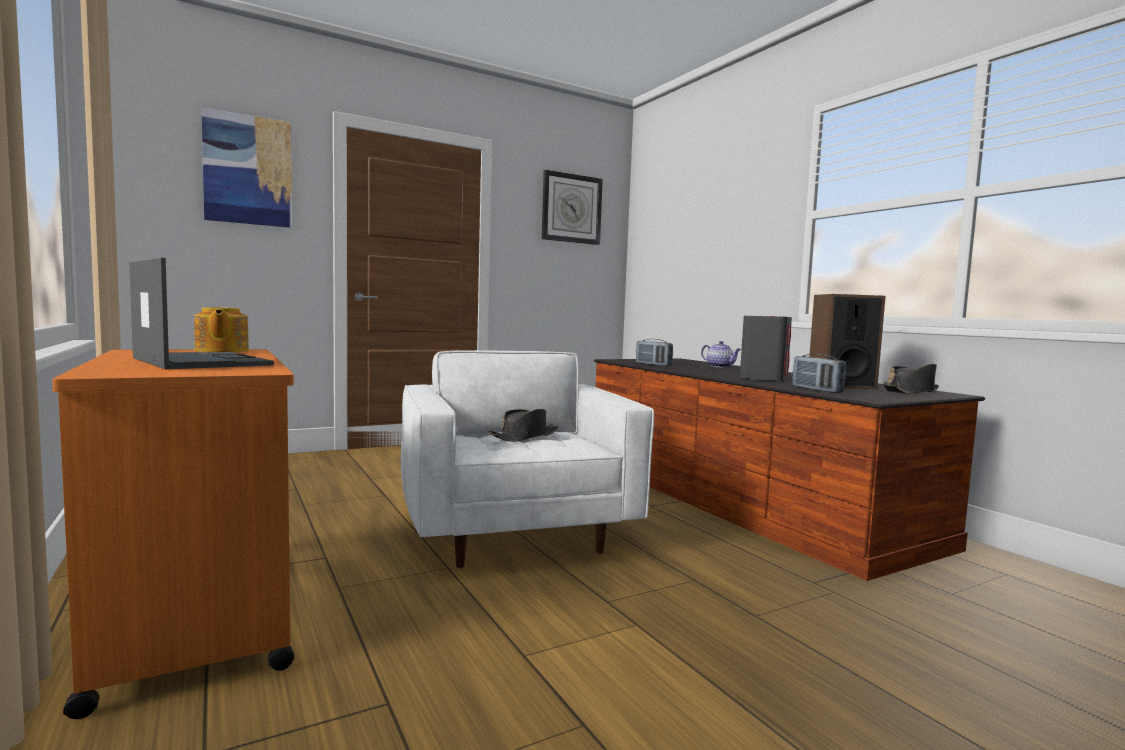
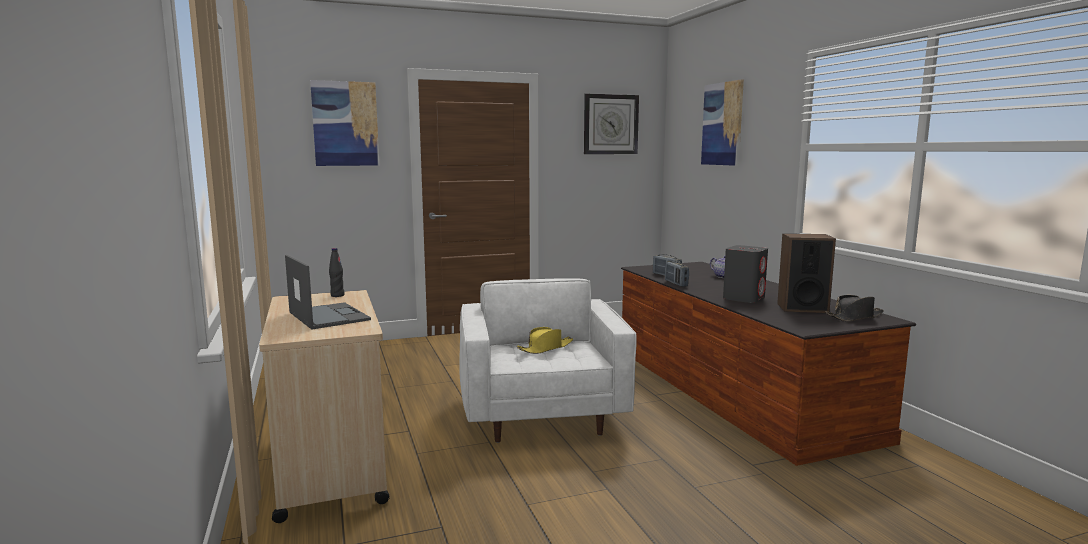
camera: 10 degrees right, 5 degrees up
orange cart [52,350,295,719] -> beige cart [259,290,390,523]
teapot [194,307,249,352] -> black bottle [329,248,344,297]
black hat [488,409,558,442] -> yellow hat [517,327,573,354]
radio [792,354,846,393] -> radio moved to [665,261,689,287]
none -> picture [701,79,744,166]

